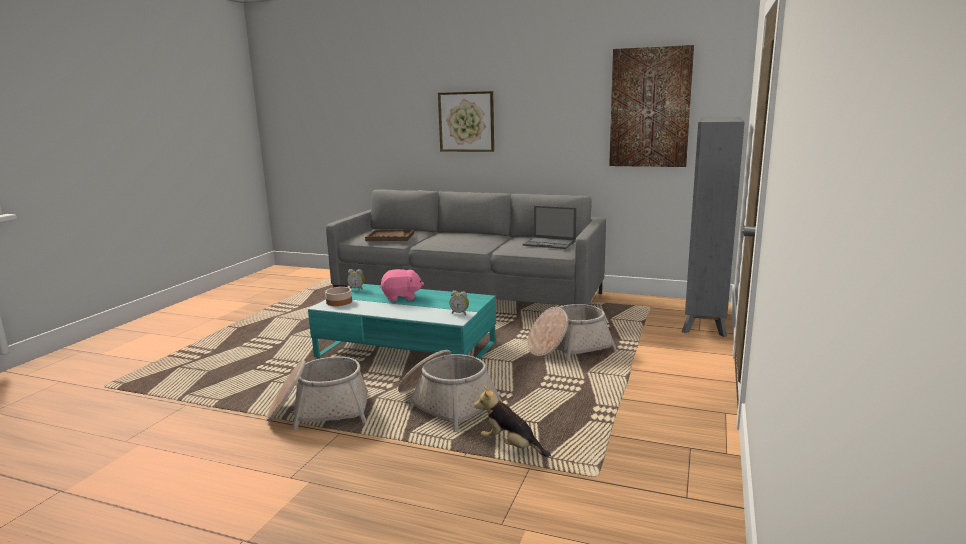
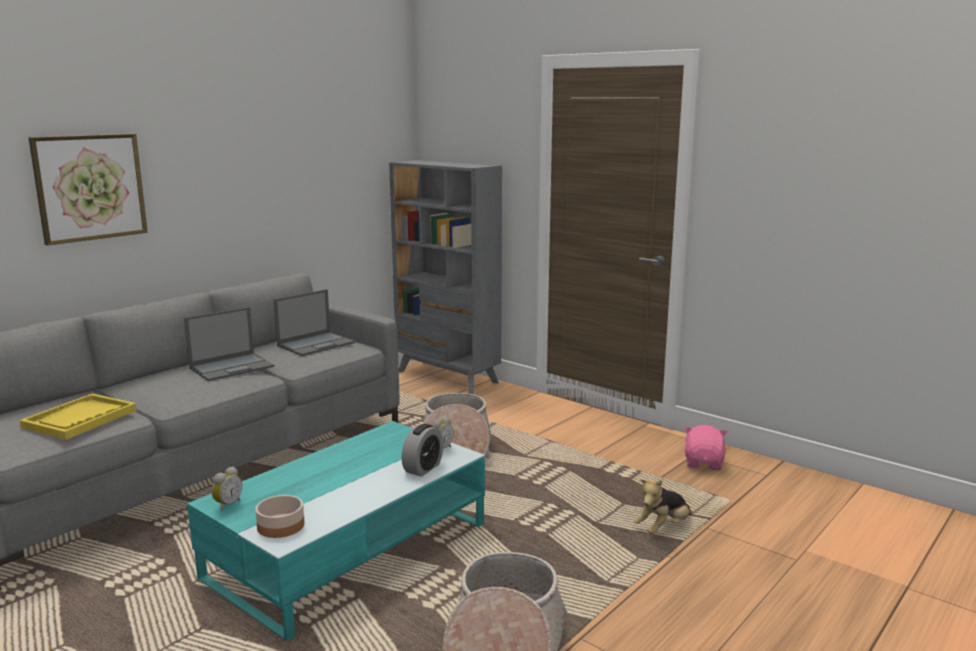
camera: 70 degrees left, 0 degrees up
brown tray [365,230,414,241] -> yellow tray [20,394,137,440]
pink plush toy [380,269,424,302] -> pink plush toy moved to [684,425,727,470]
basket [398,350,502,432] -> none
picture [609,45,694,167] -> none
none -> laptop [184,307,274,381]
none -> alarm clock [401,424,444,477]

